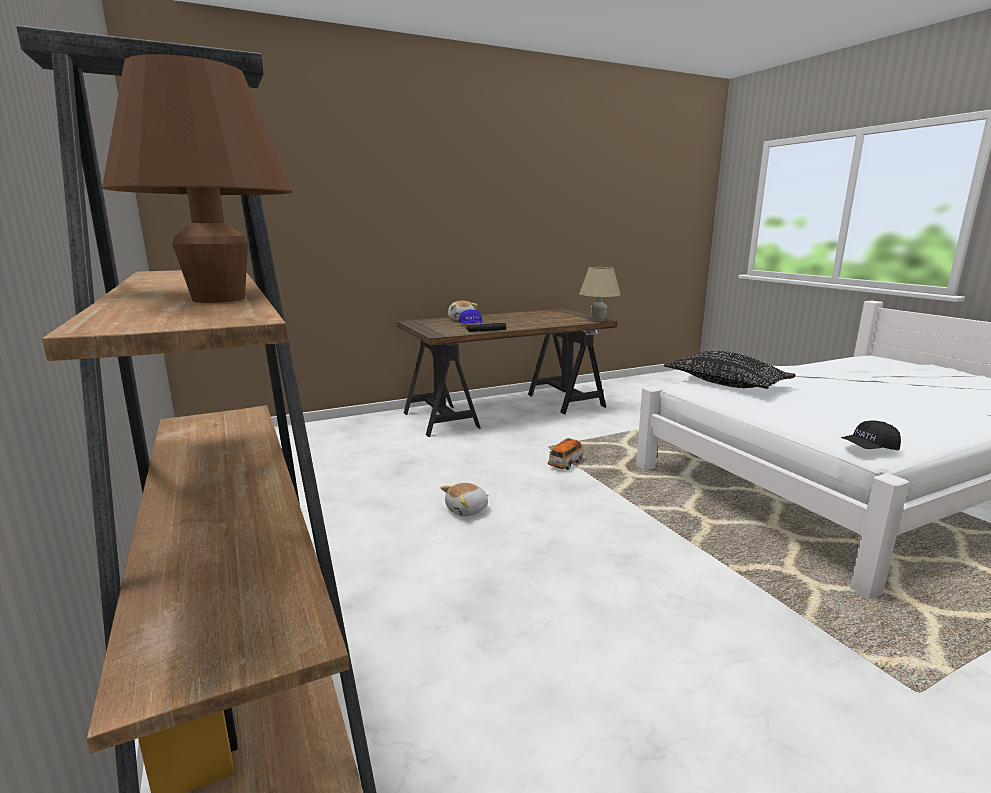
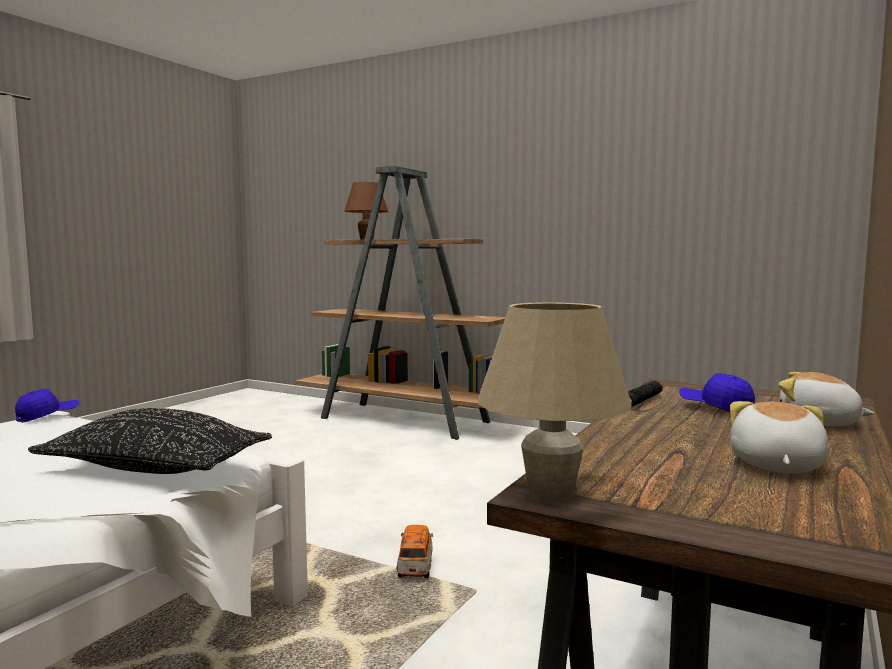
camera: 145 degrees right, 10 degrees down
plush toy [441,483,489,517] -> plush toy moved to [730,401,830,473]
black cap [841,420,901,450] -> blue cap [15,389,79,423]

